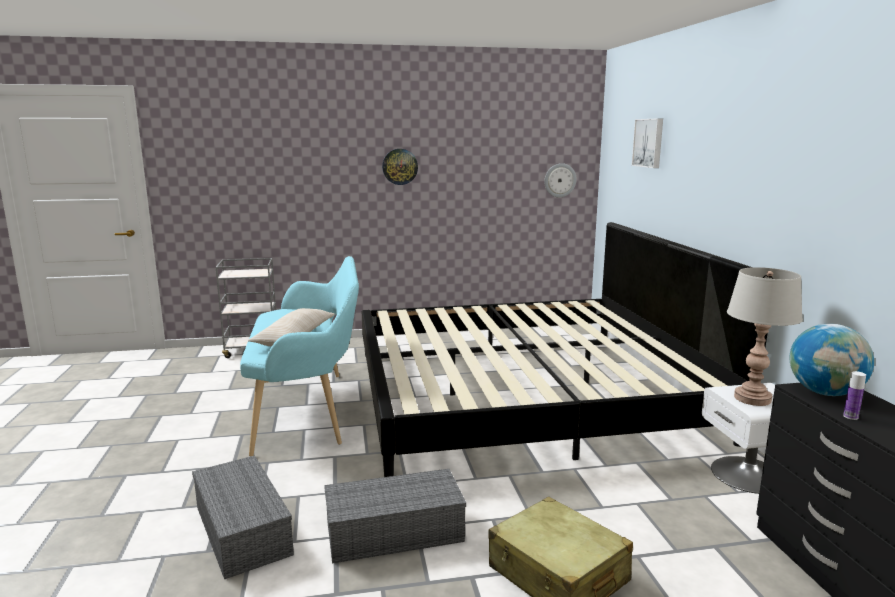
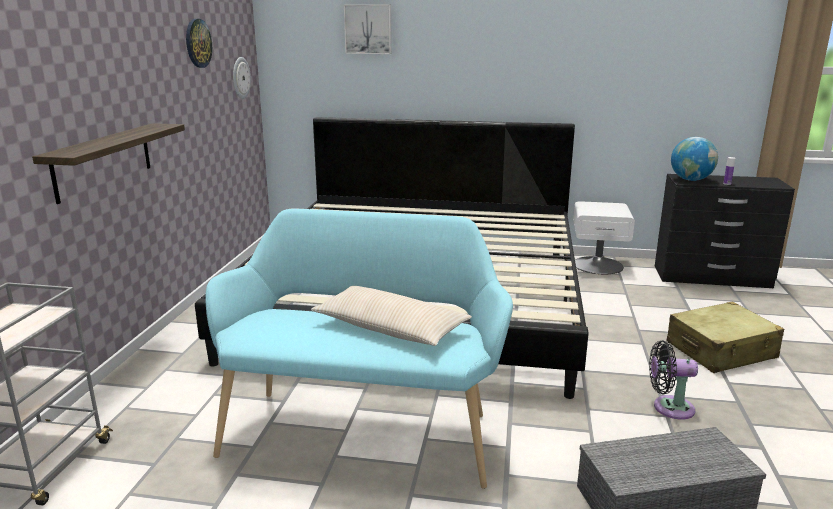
camera: 70 degrees left, 5 degrees up
grey storage box [324,469,466,563] -> black fan [649,340,698,420]
wall clock [382,149,418,185] -> wall clock moved to [186,19,212,68]
grey table lamp [727,267,803,406] -> none
none -> shelf [32,123,185,204]

